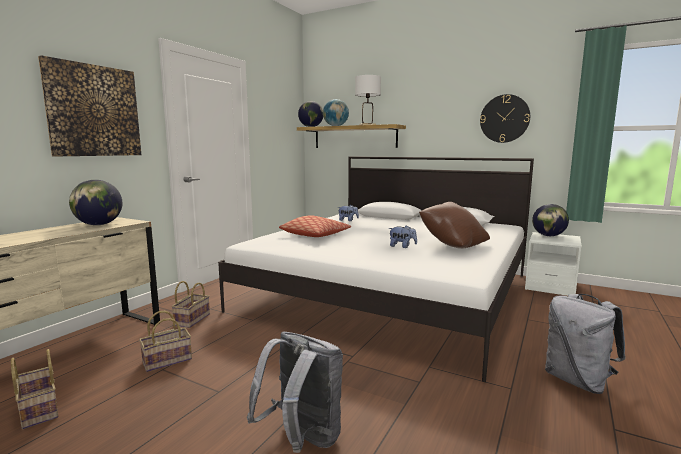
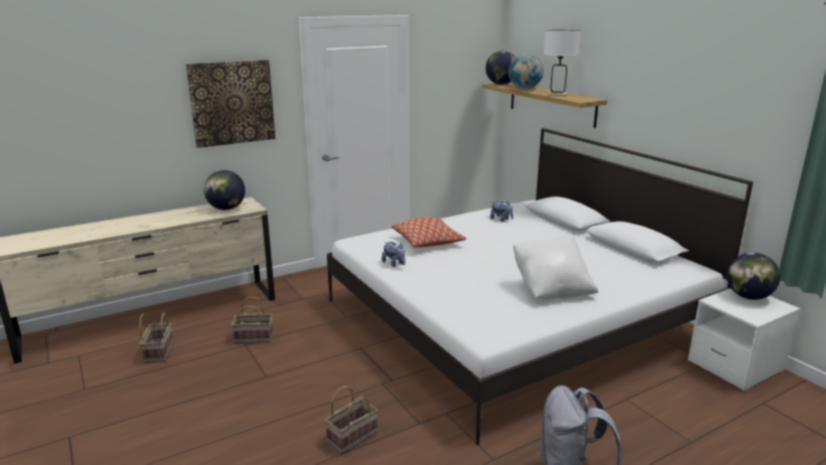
camera: 30 degrees right, 10 degrees up
basket [171,281,210,328] -> basket moved to [325,386,378,454]
grey backpack [247,331,343,453] -> none
plush toy [388,225,417,248] -> plush toy moved to [382,242,405,267]
brown pillow [419,202,490,249] -> white pillow [513,234,598,299]
wall clock [480,94,530,143] -> none

